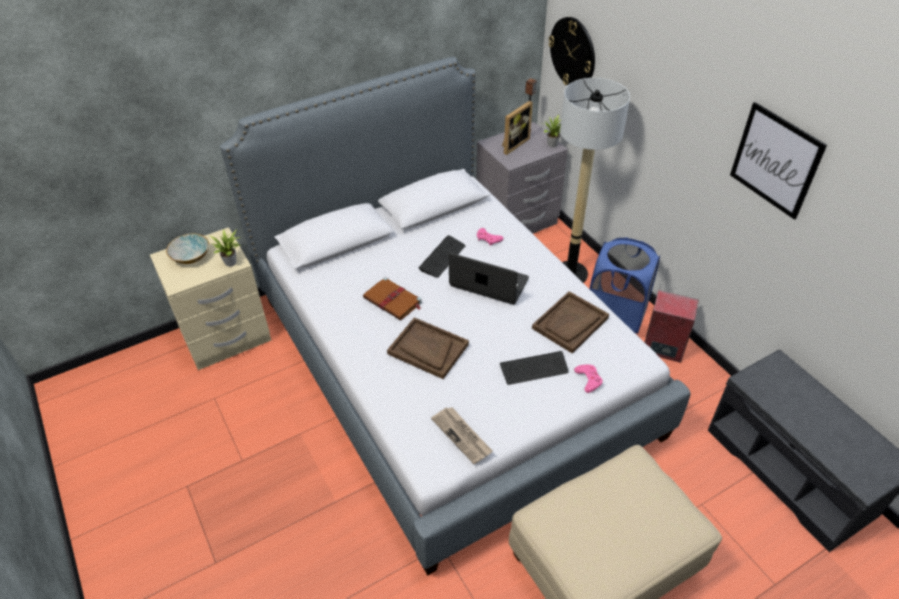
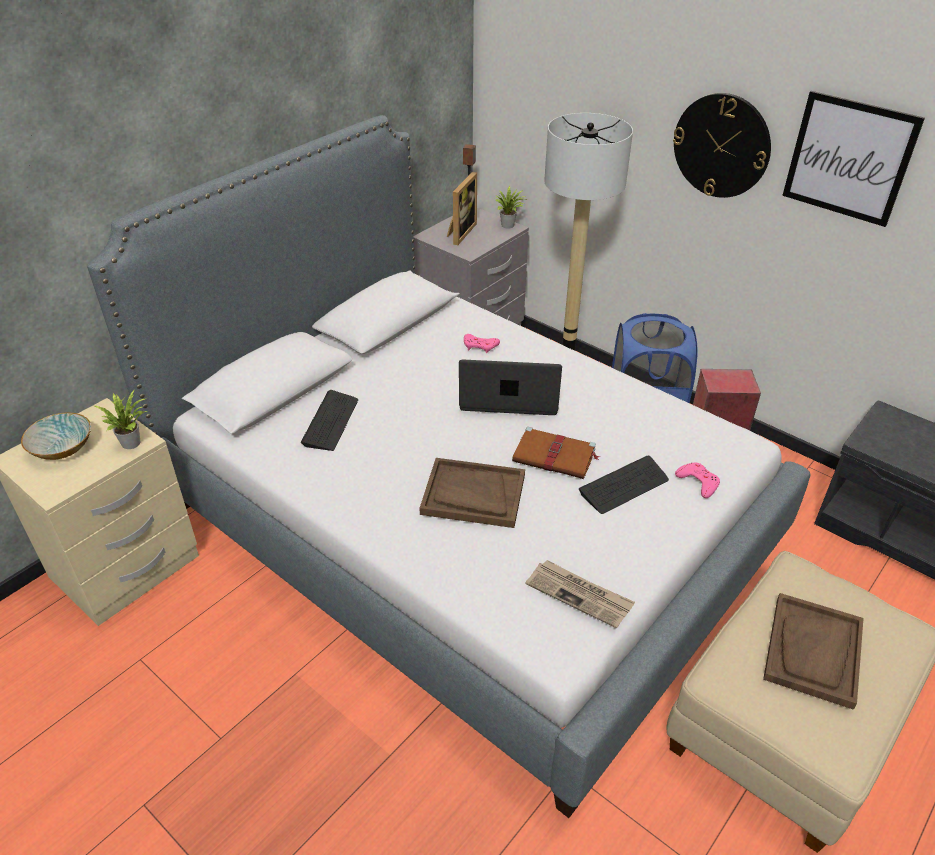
camera: 20 degrees left, 5 degrees down
brown book [363,277,422,320] -> brown book moved to [512,427,600,479]
keyboard [418,235,465,278] -> keyboard moved to [301,390,358,451]
brown tray [532,291,609,354] -> brown tray moved to [763,593,864,710]
wall clock [548,17,595,85] -> wall clock moved to [673,93,771,198]

